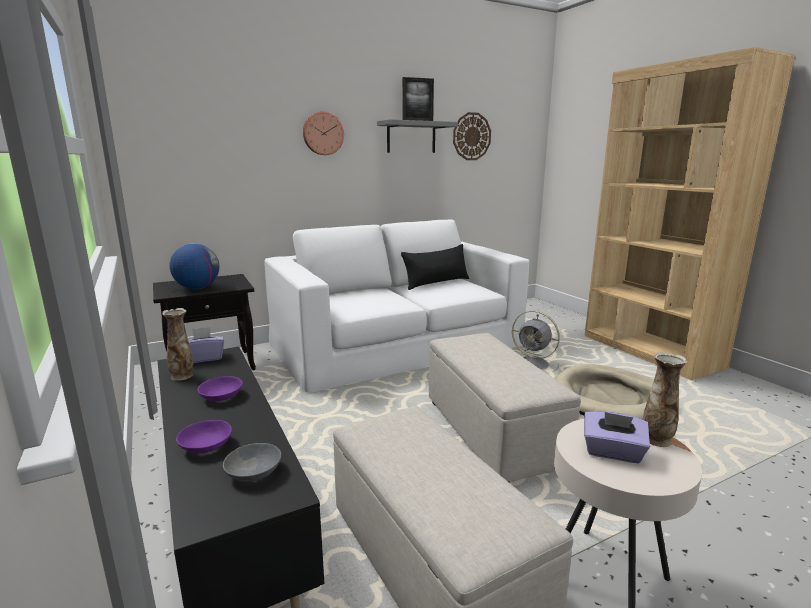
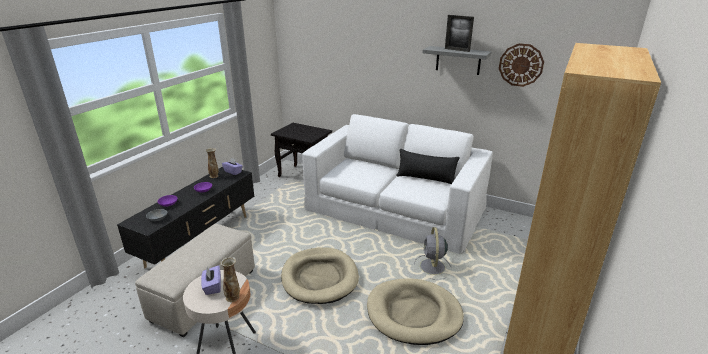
camera: 55 degrees right, 10 degrees up
globe [169,243,220,289] -> none
wall clock [303,111,344,155] -> none
beige ottoman [429,333,581,483] -> beige dog bed [281,248,359,304]

